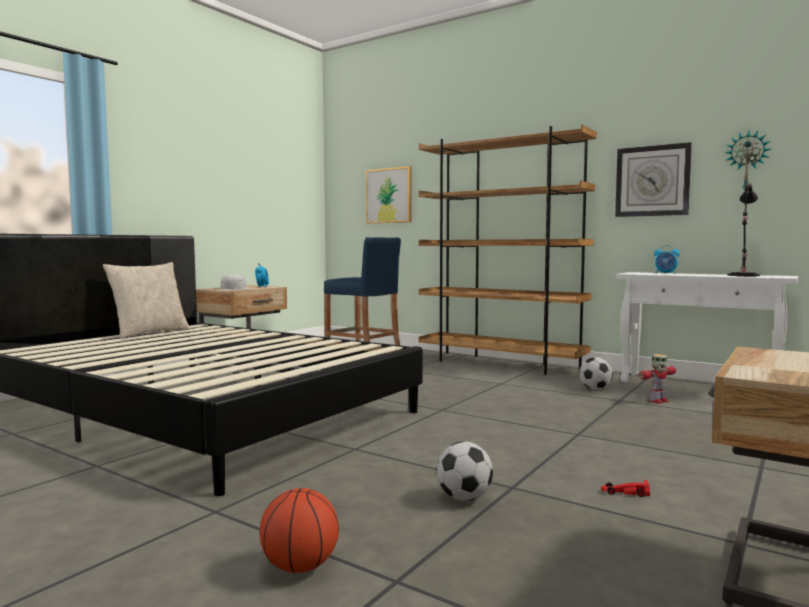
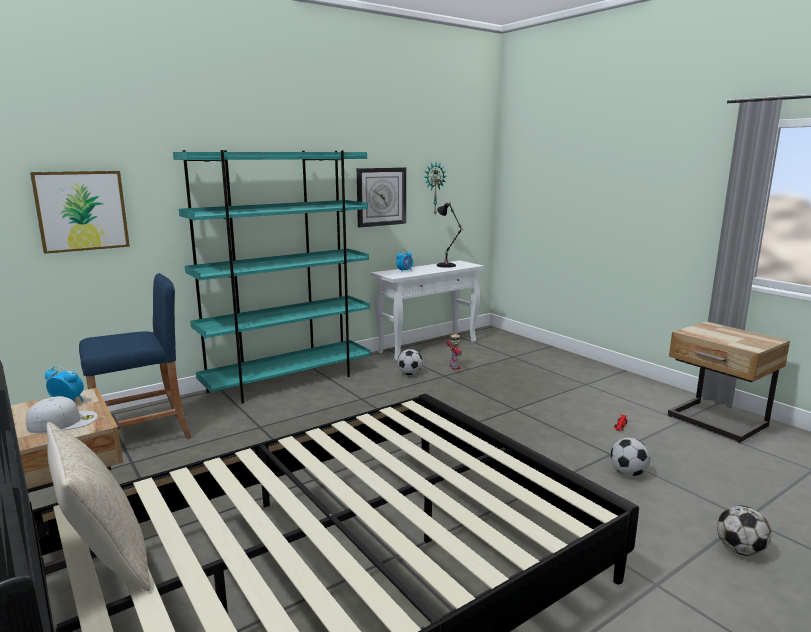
camera: 70 degrees left, 10 degrees up
basketball [260,488,339,573] -> football [717,506,771,556]
brown bookcase [419,125,597,375] -> turquoise bookcase [173,150,371,404]

